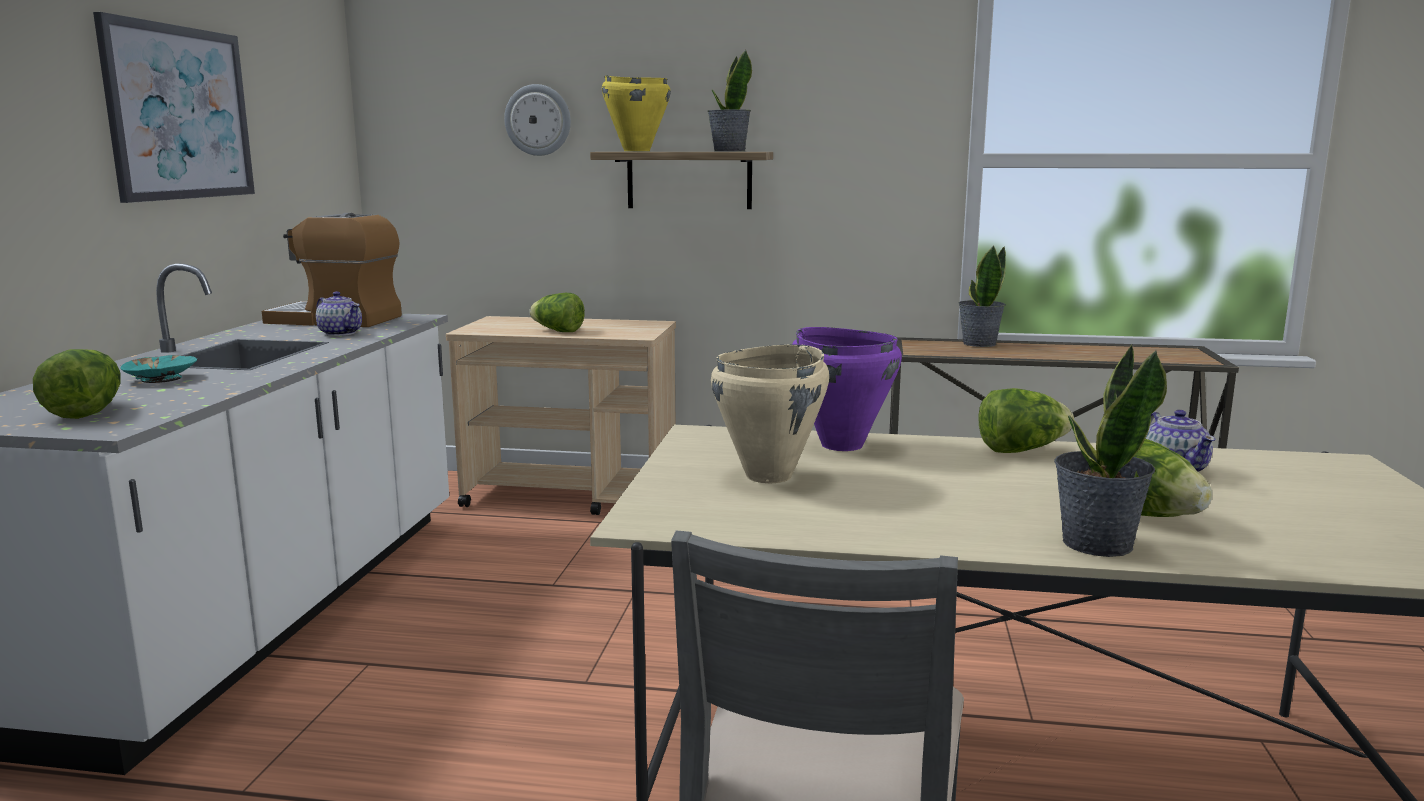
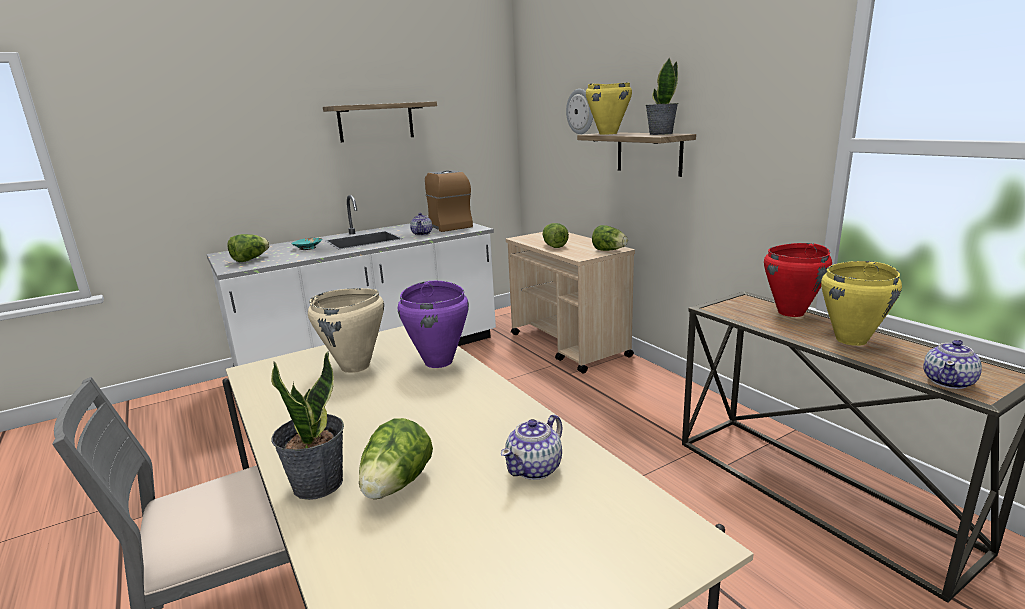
camera: 50 degrees right, 5 degrees up
picture [93,12,255,203] -> shelf [323,102,437,142]
potted plant [959,245,1006,347] -> red cooking pot [764,243,832,317]
lettuce [978,388,1074,453] -> lettuce moved to [592,225,628,251]
none -> yellow cooking pot [821,261,902,346]
none -> teapot [924,340,982,389]

